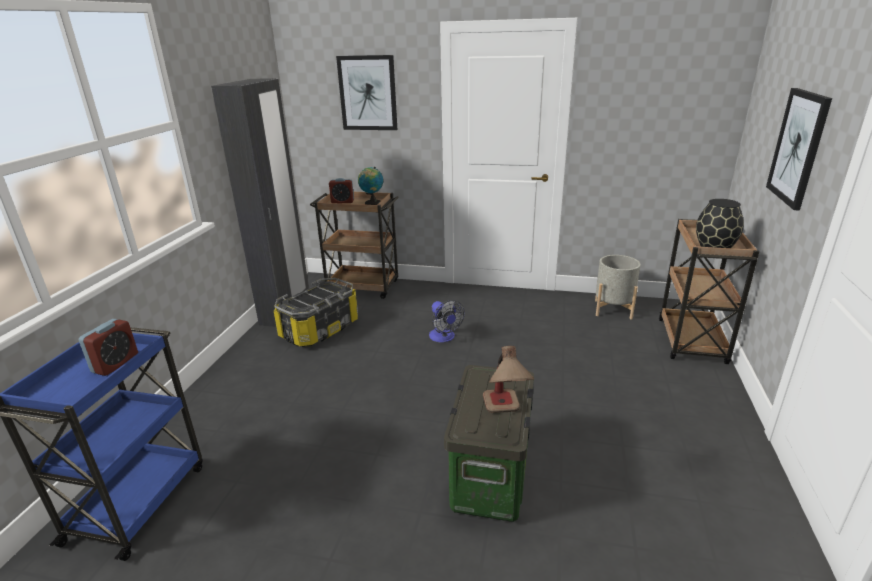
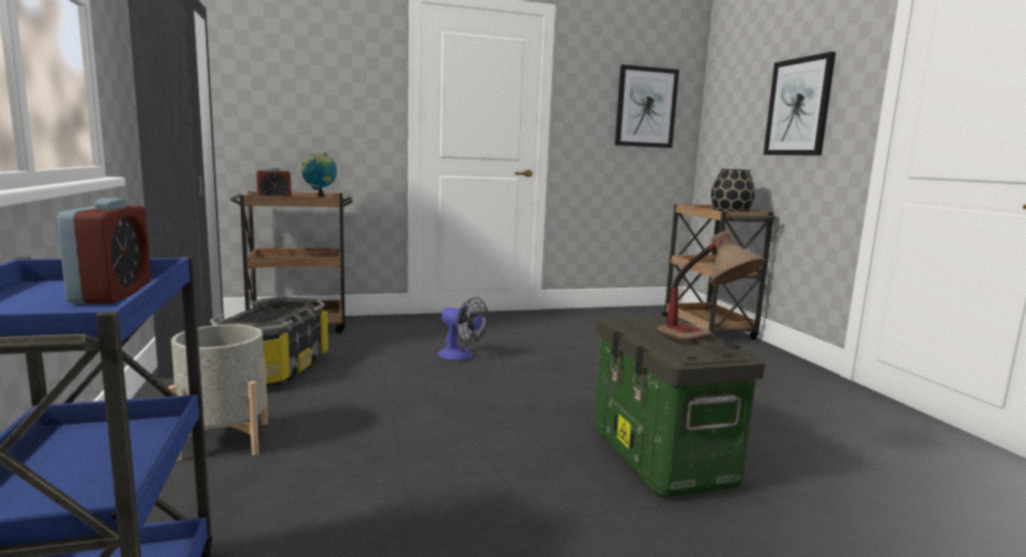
camera: 30 degrees left, 15 degrees down
picture [336,55,397,130] -> picture moved to [615,65,679,148]
grey planter [595,255,641,319] -> grey planter moved to [168,324,268,462]

